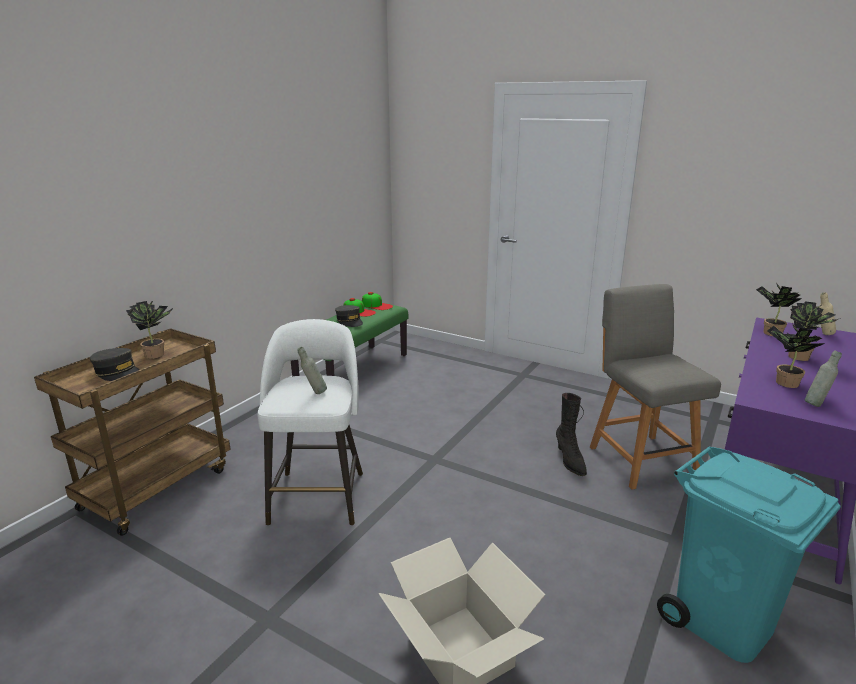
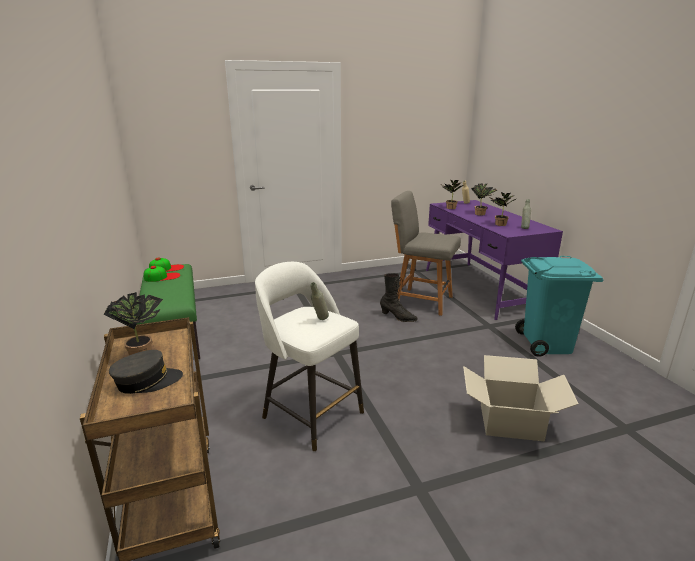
camera: 50 degrees left, 0 degrees up
grey cap [335,305,363,327] -> none

